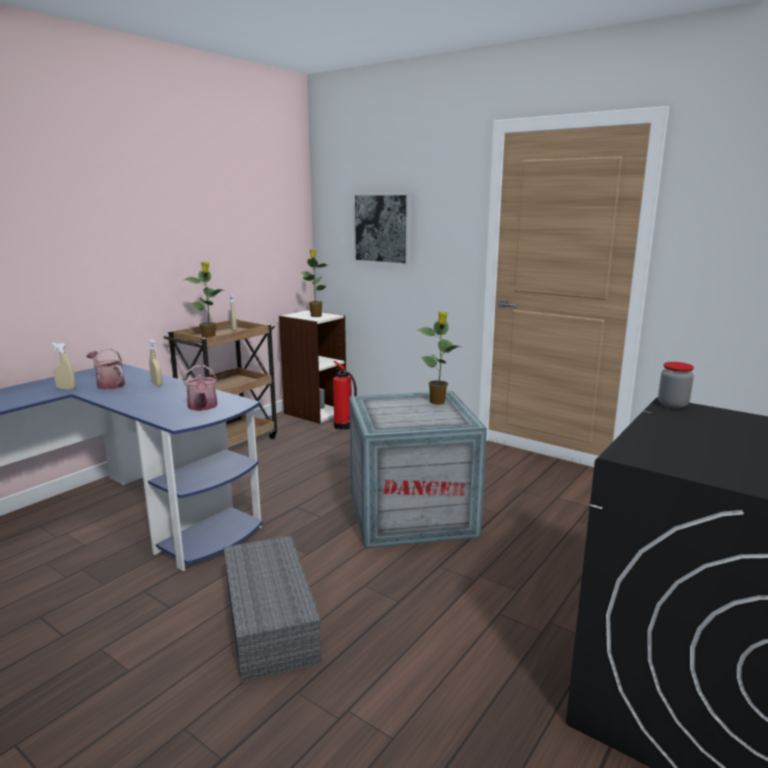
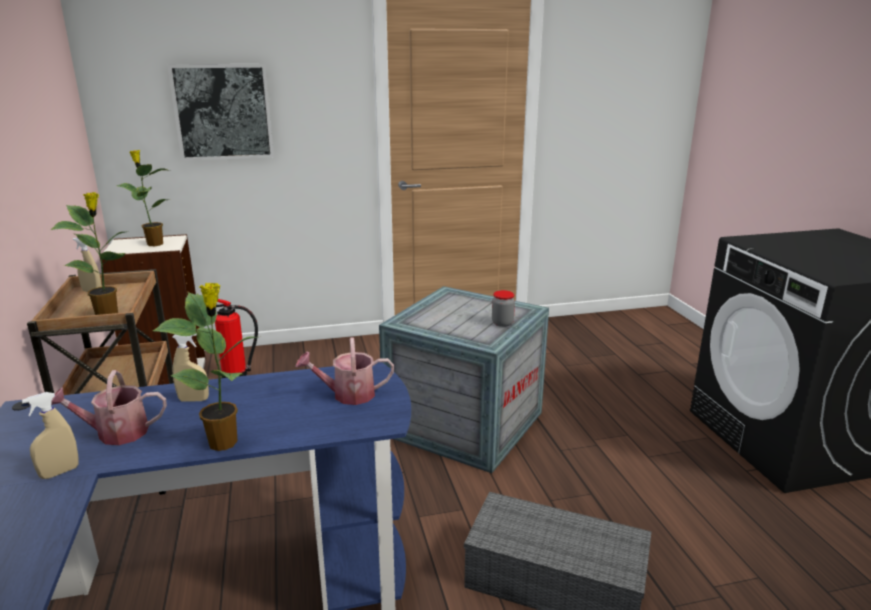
camera: 50 degrees left, 5 degrees up
watering can [184,365,218,411] -> watering can turned 150 degrees clockwise [296,337,394,405]
potted plant [417,312,460,405] -> potted plant moved to [153,283,257,451]
jar [658,362,694,409] -> jar moved to [492,290,515,327]

